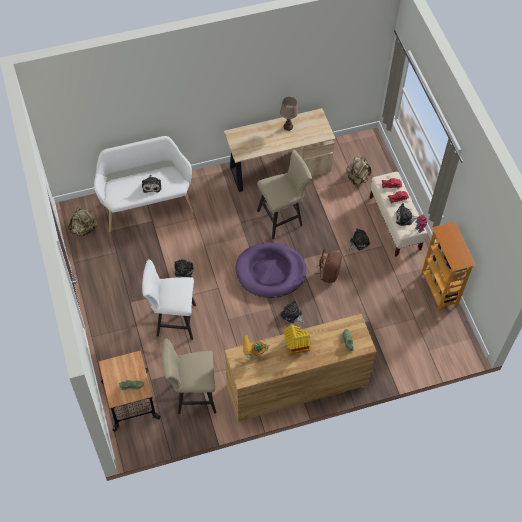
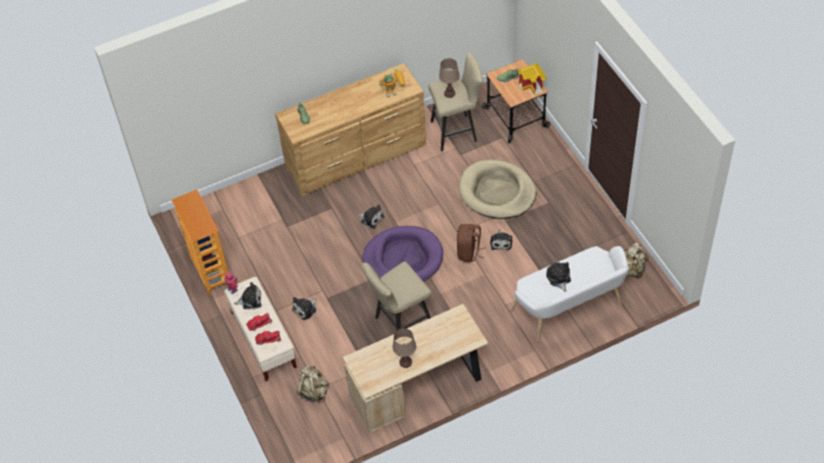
camera: 175 degrees right, 5 degrees down
white stool [142,259,196,340] -> beige dog bed [459,160,536,219]
toy house [283,324,311,355] -> toy house moved to [518,64,547,94]
brown backpack [314,249,342,283] -> brown backpack moved to [457,224,486,262]
none -> brown table lamp [439,58,460,98]

